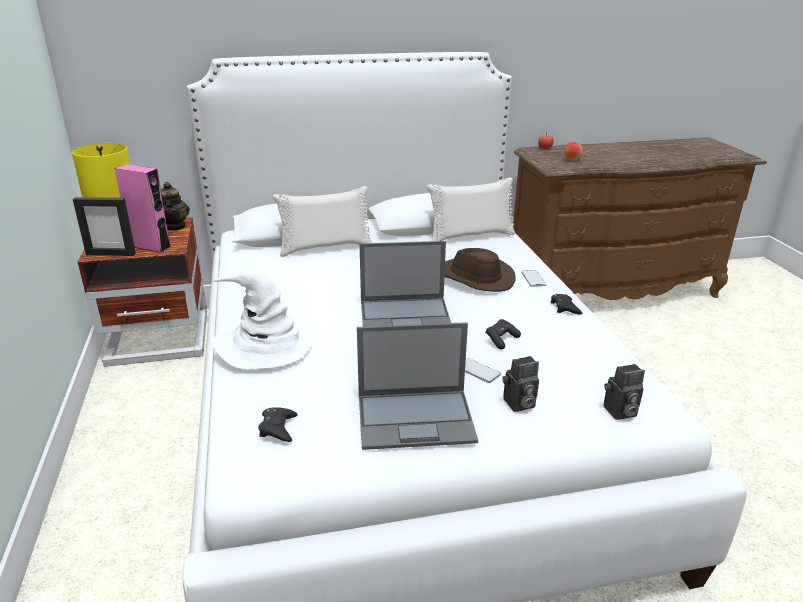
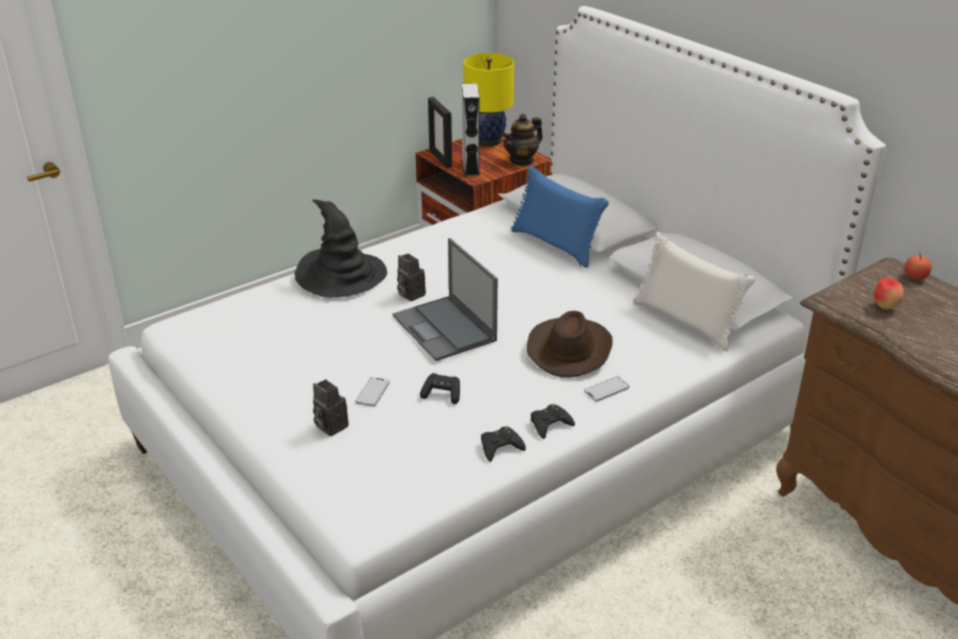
camera: 65 degrees right, 5 degrees up
pink speaker [115,164,171,253] -> grey speaker [462,83,480,176]
white hat [212,269,312,369] -> black hat [295,200,387,298]
black game controller [258,407,298,442] -> black game controller moved to [481,427,526,462]
white pillow [273,186,372,257] -> blue pillow [510,166,609,268]
laptop [357,322,478,450] -> none
camera [604,364,645,420] -> camera moved to [397,253,426,301]

